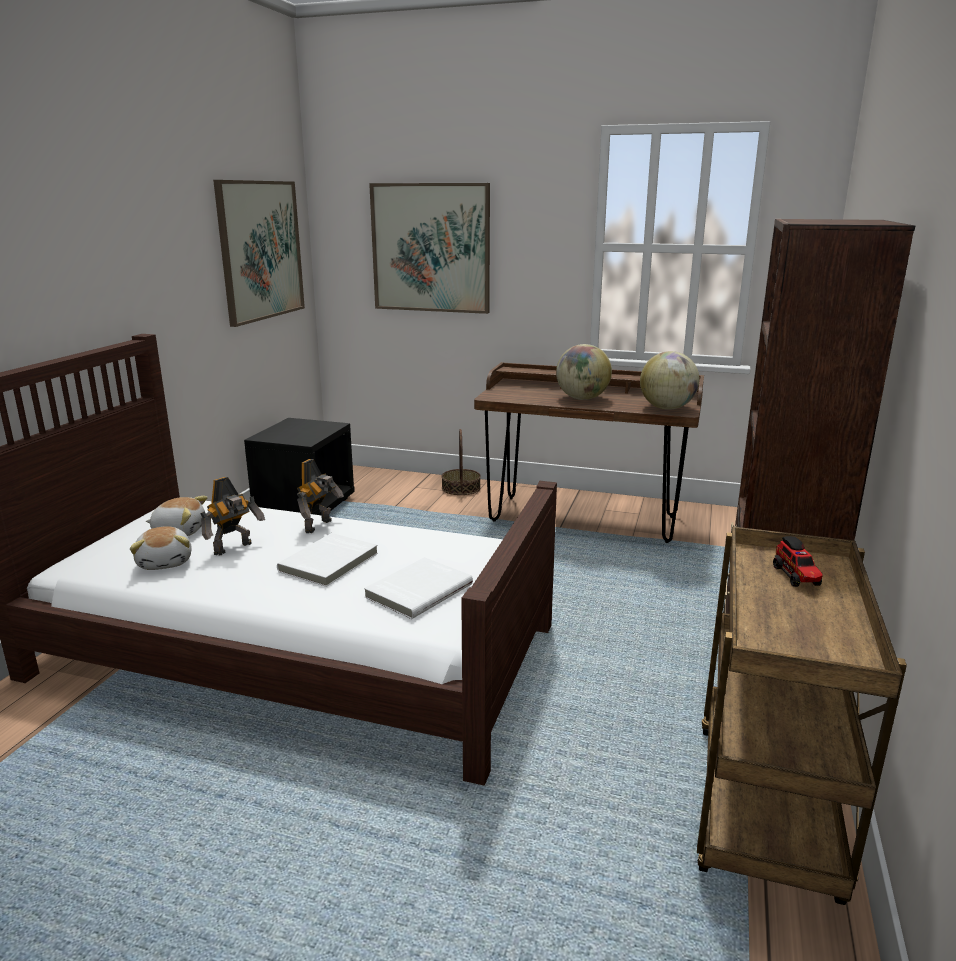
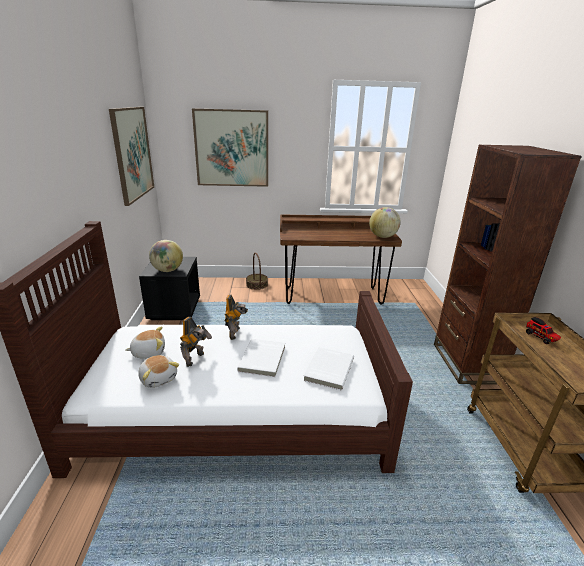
camera: 20 degrees left, 5 degrees up
globe [556,344,612,400] -> globe moved to [149,240,183,272]

